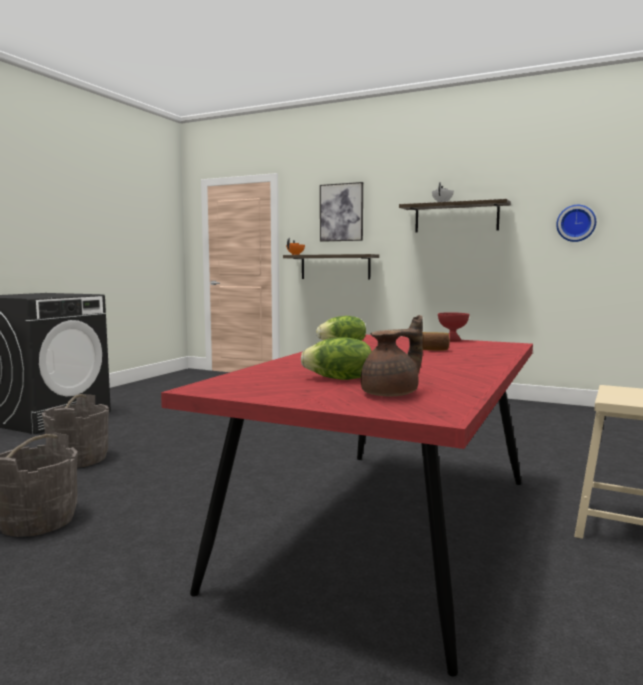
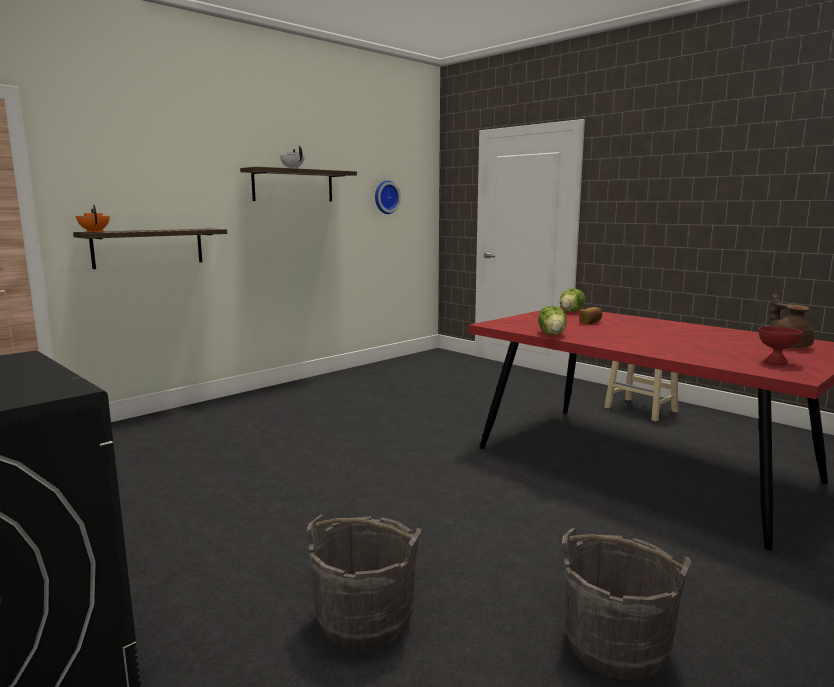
camera: 70 degrees left, 5 degrees up
lettuce [301,337,372,380] -> lettuce moved to [560,288,585,312]
picture [320,182,363,242] -> none
red bowl [438,312,469,341] -> red bowl moved to [759,326,803,365]

